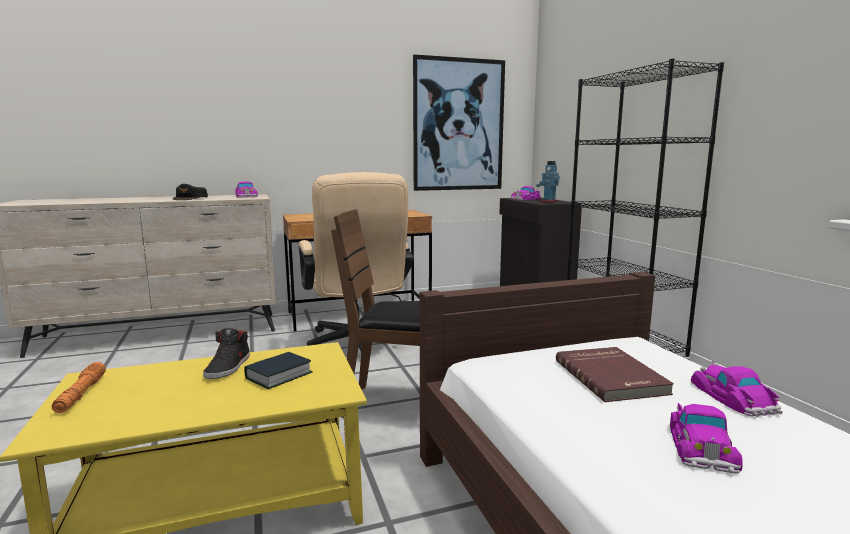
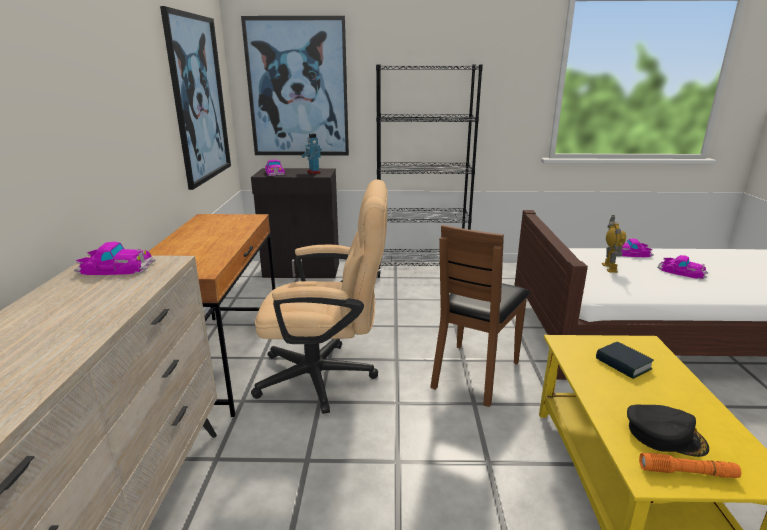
camera: 70 degrees left, 10 degrees up
black cap [173,184,208,200] -> black cap moved to [627,405,709,457]
black shoe [203,328,250,379] -> none
red book [556,347,674,402] -> toy robot [602,215,626,273]
none -> picture [241,16,349,156]

